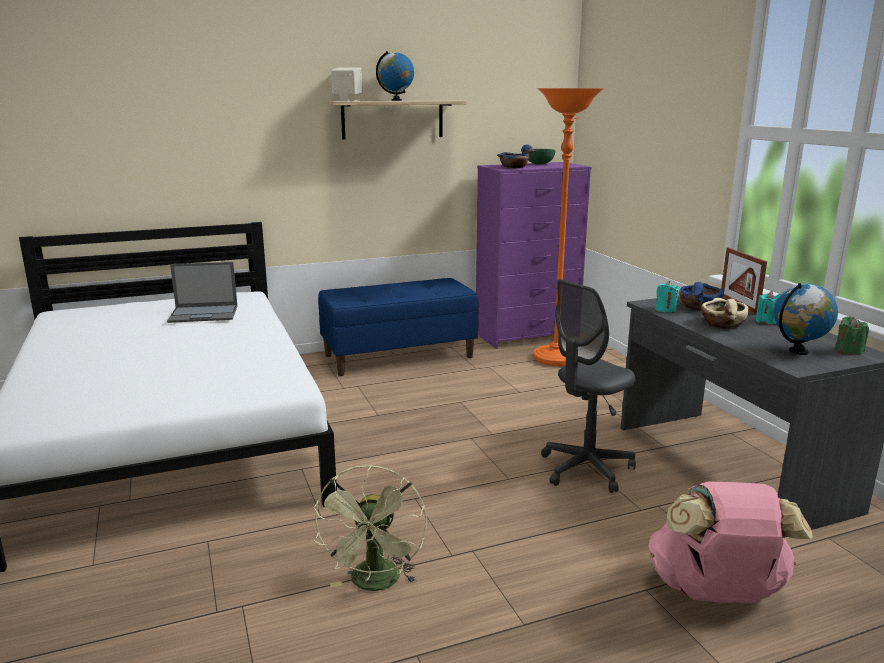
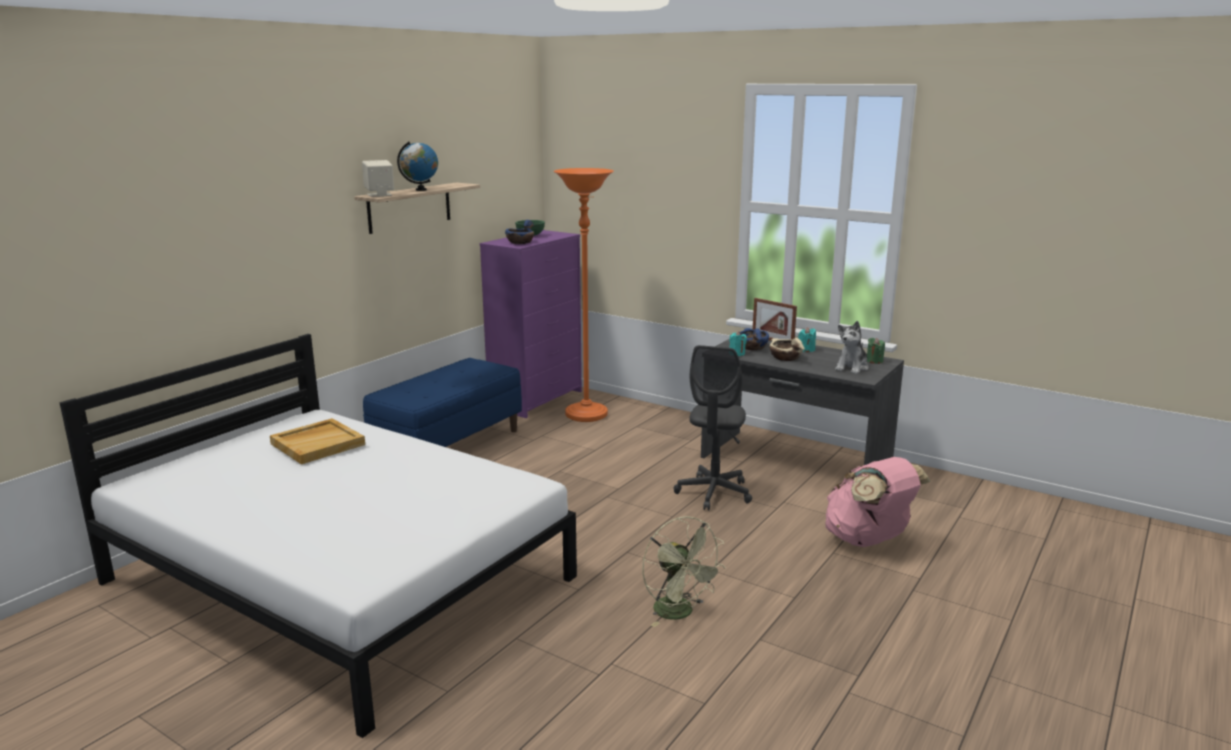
camera: 35 degrees left, 0 degrees up
laptop [167,262,238,323] -> beige tray [270,418,365,464]
globe [774,283,838,355] -> plush toy [835,321,869,374]

